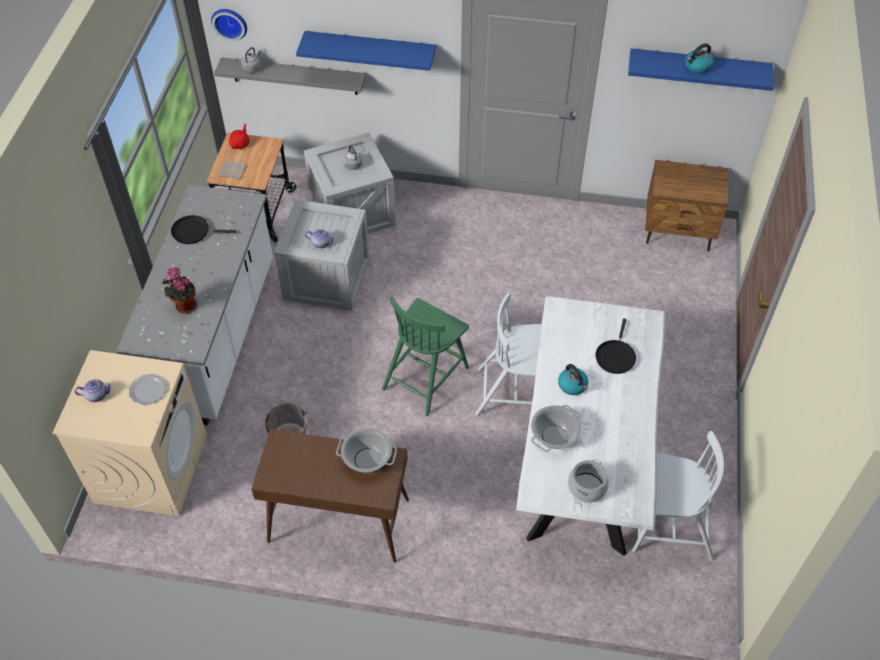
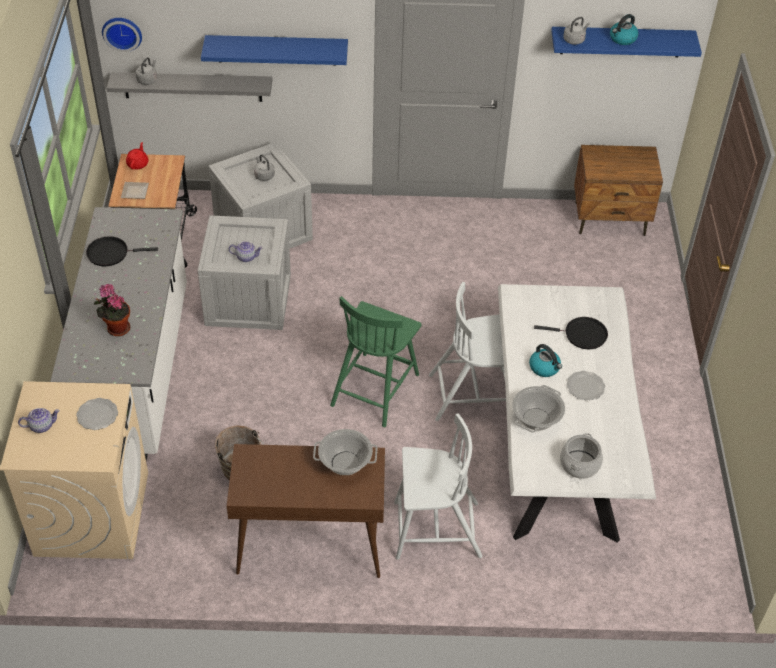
camera: 10 degrees left, 5 degrees down
black frying pan [596,318,636,374] -> black frying pan turned 90 degrees counterclockwise [534,317,608,349]
white chair [632,431,724,560] -> white chair moved to [394,414,483,560]
none -> grey kettle [563,17,590,45]
none -> plate [566,371,605,401]

